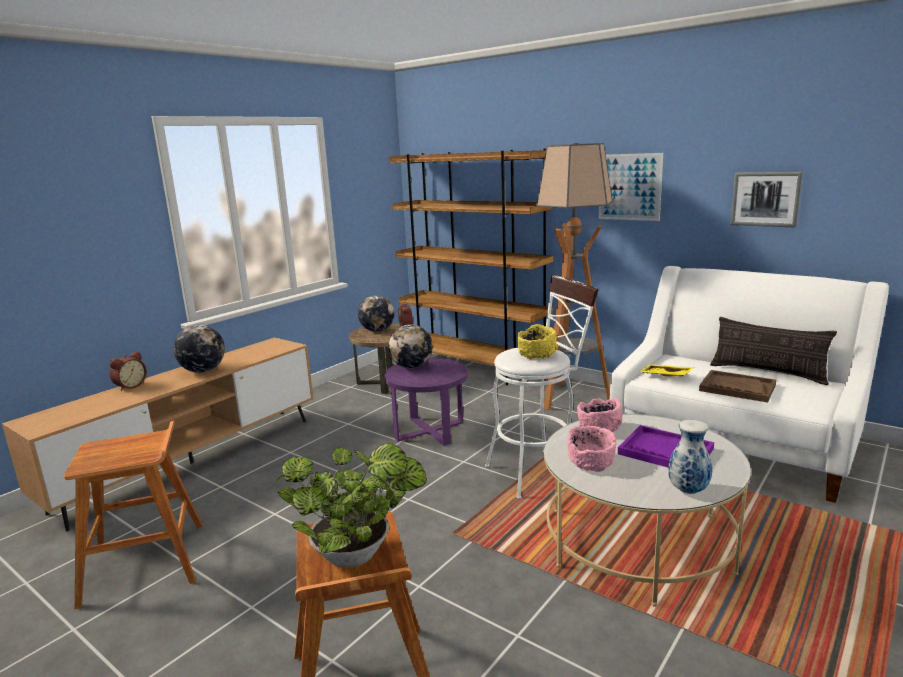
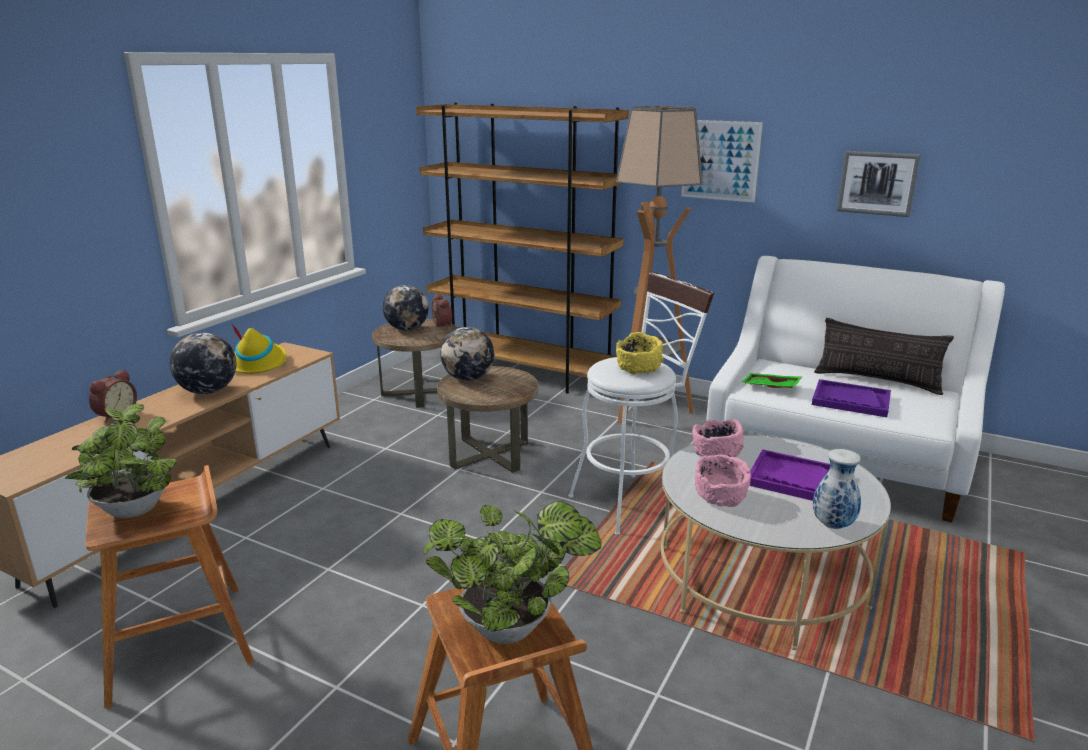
camera: 10 degrees left, 5 degrees up
purple side table [385,358,468,446] -> brown side table [437,366,538,473]
yellow tray [639,365,695,376] -> green tray [741,373,802,388]
brown tray [699,370,776,403] -> purple tray [812,379,891,417]
none -> potted plant [65,404,176,518]
none -> yellow hat [232,324,287,374]

